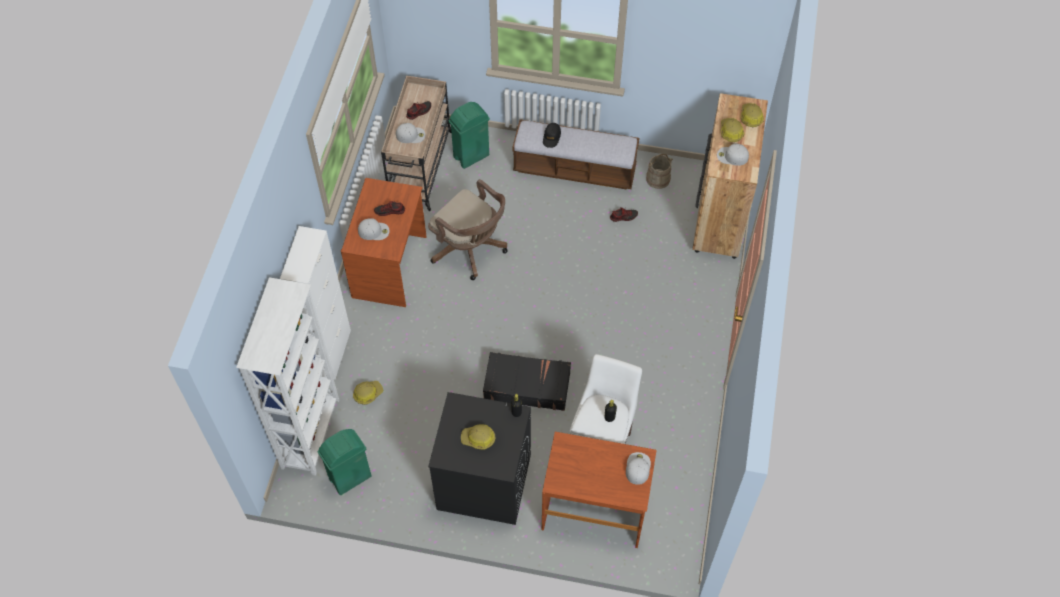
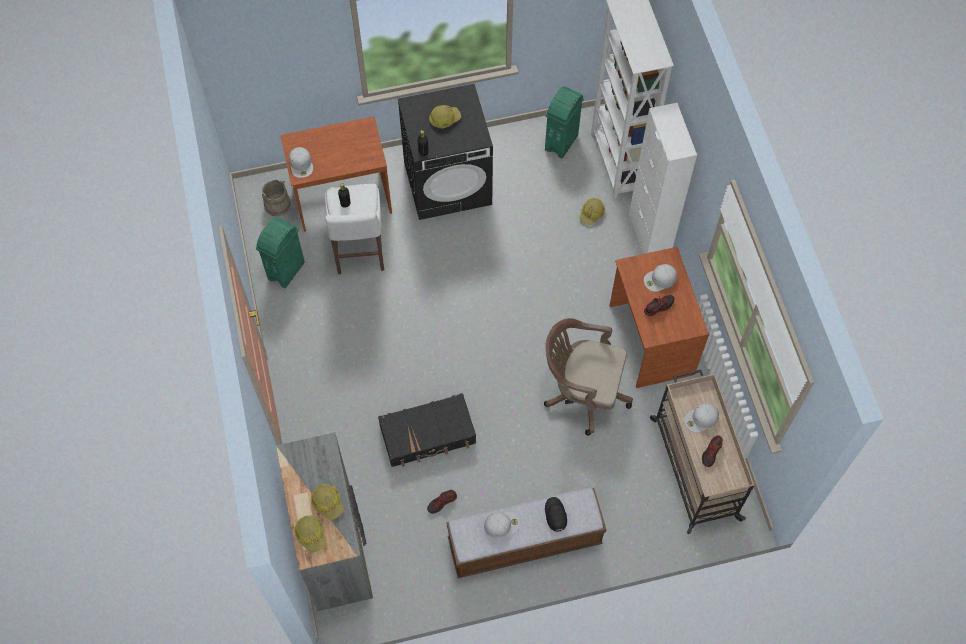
camera: 155 degrees right, 5 degrees up
green trash can [449,102,490,169] -> green trash can moved to [256,217,305,288]
black suitcase [483,352,571,411] -> black suitcase moved to [378,393,476,467]
beige bucket [646,154,673,189] -> beige bucket moved to [262,180,291,217]
brown dresser [692,93,768,259] -> grey dresser [276,432,373,611]
white cap [717,143,749,166] -> white cap moved to [484,512,520,538]

